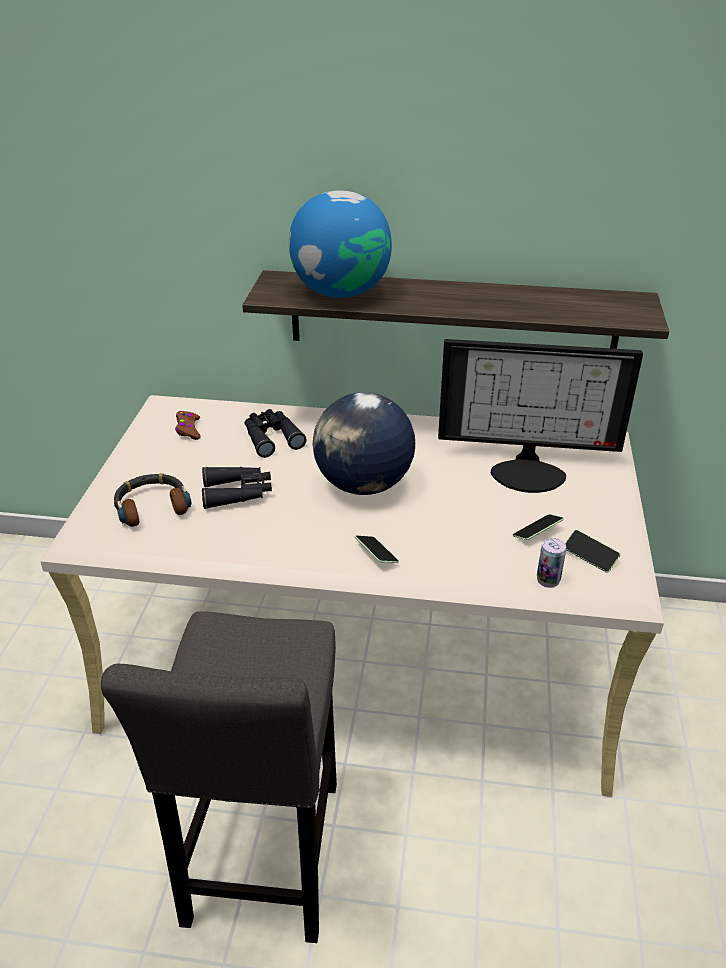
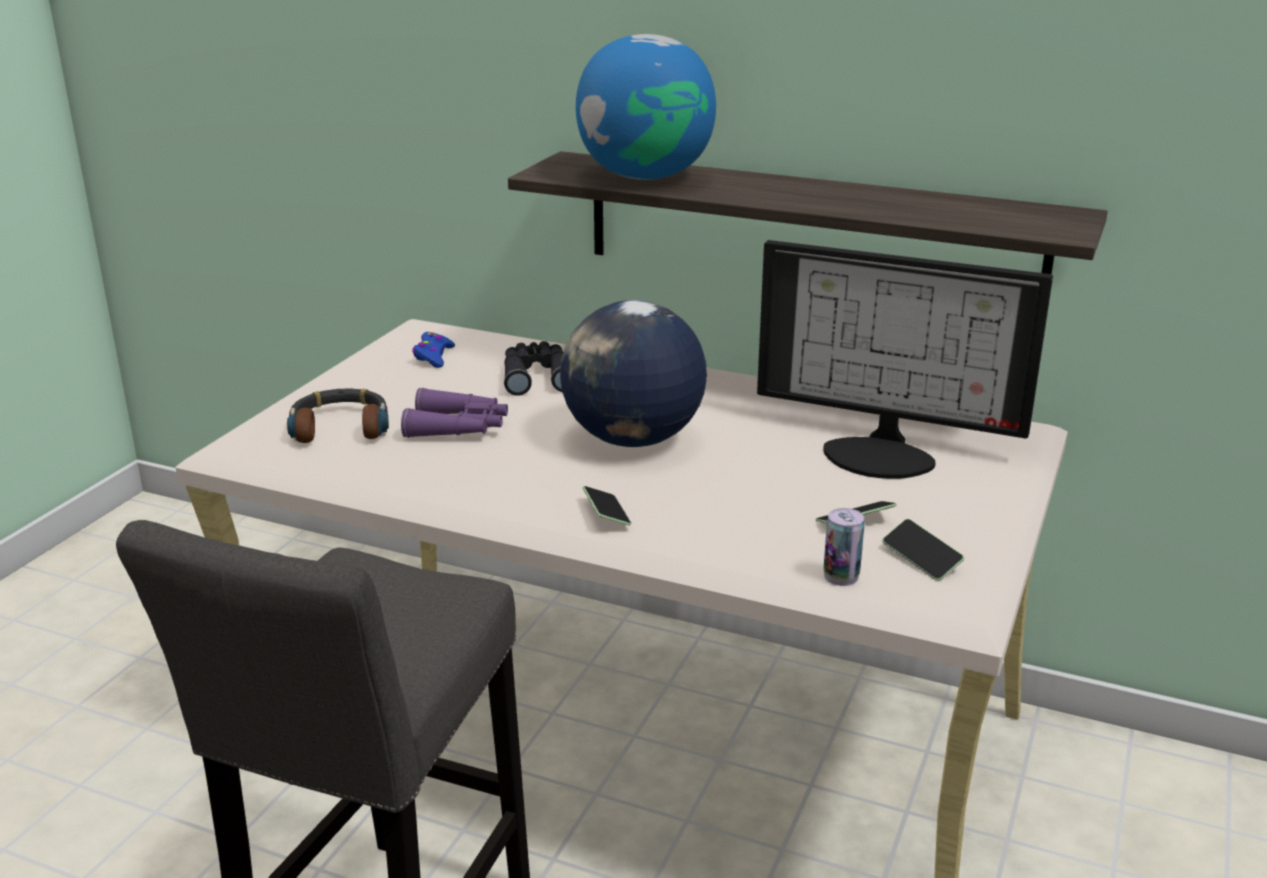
camera: 15 degrees right, 10 degrees down
brown game controller [175,411,201,440] -> blue game controller [412,332,455,368]
black binoculars [202,467,272,509] -> purple binoculars [401,388,508,438]

